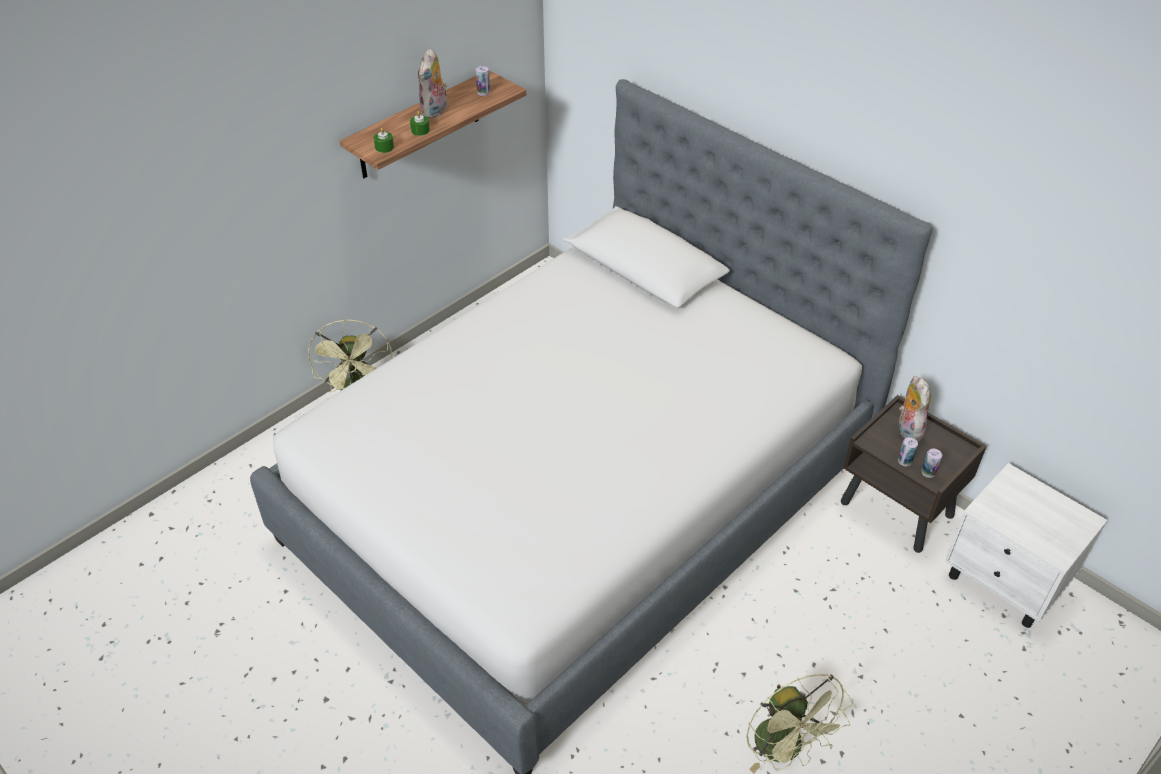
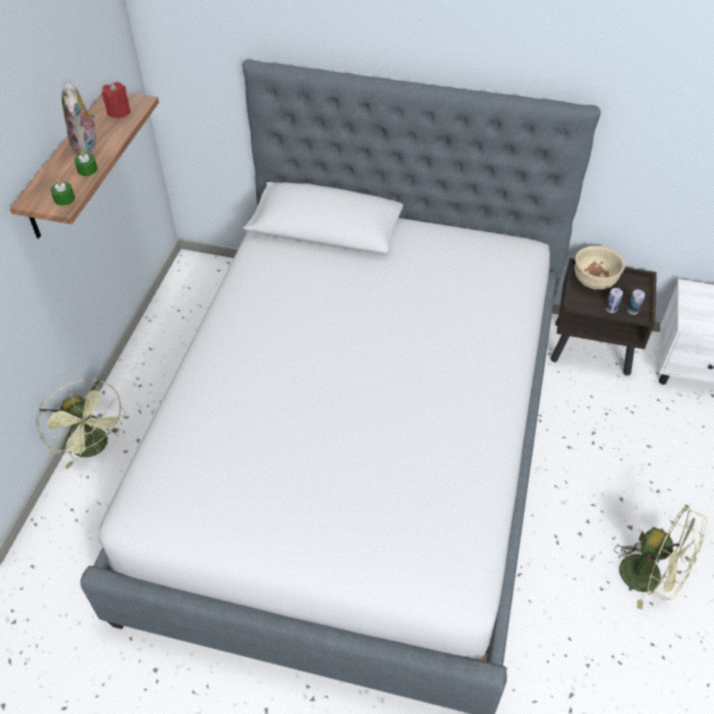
camera: 30 degrees left, 5 degrees up
can [476,66,490,96] -> red candle [102,82,130,118]
plush toy [898,376,931,442] -> beige bowl [575,246,625,290]

